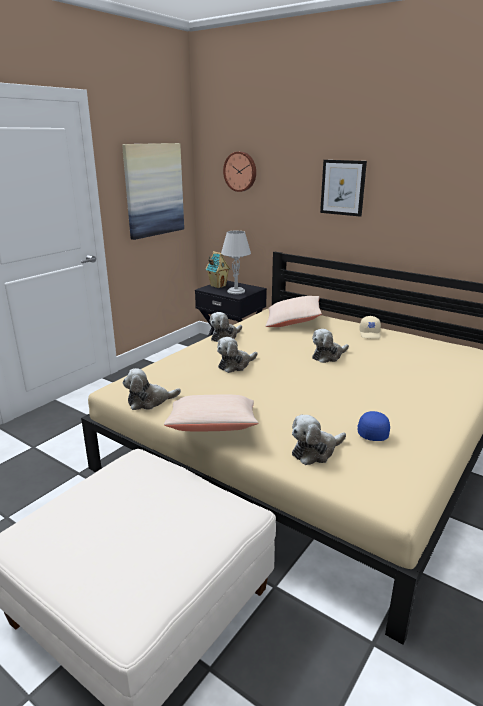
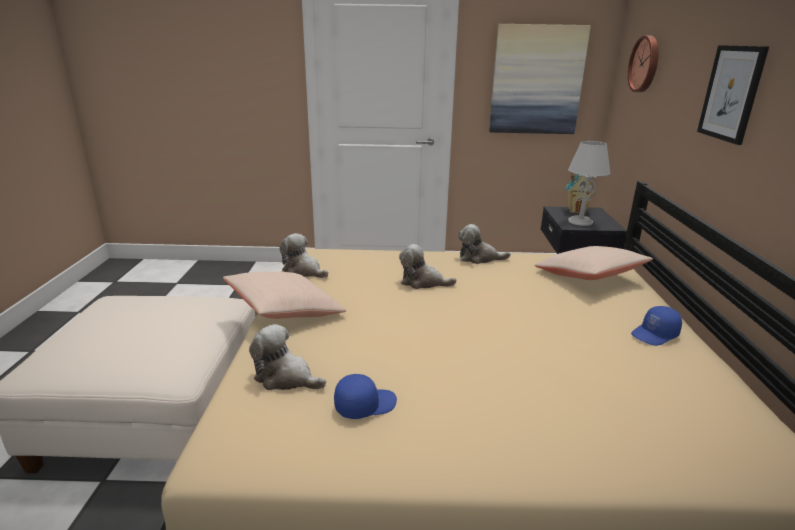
camera: 55 degrees right, 0 degrees up
plush toy [312,329,349,363] -> none
beige cap [359,316,381,339] -> blue cap [631,306,682,346]

